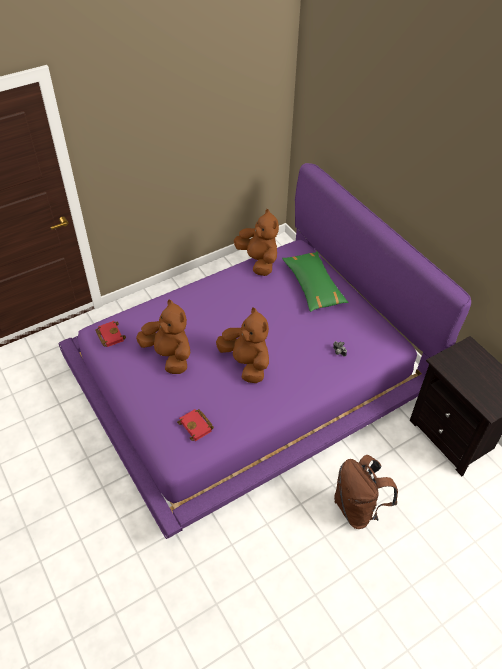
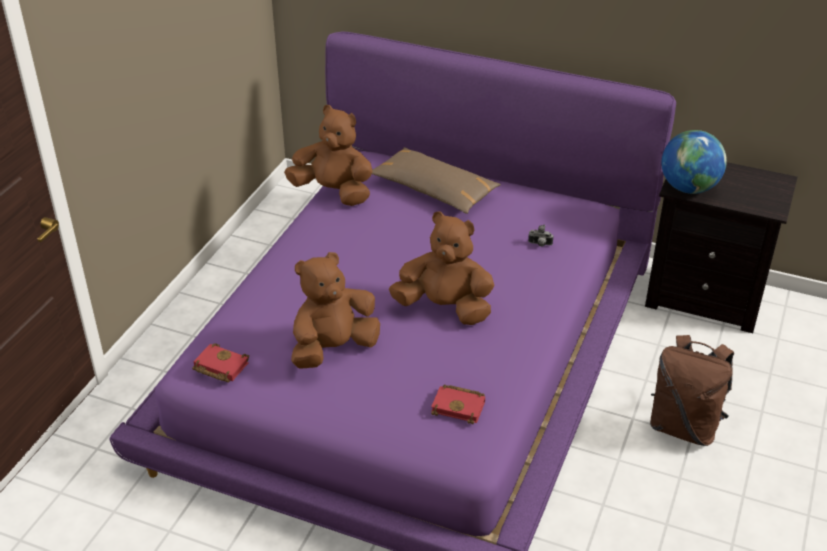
camera: 35 degrees left, 10 degrees down
brown plush toy [136,299,190,374] -> brown plush toy turned 45 degrees counterclockwise [291,252,380,369]
green pillow [282,251,348,312] -> brown pillow [372,147,501,214]
none -> globe [661,130,727,194]

